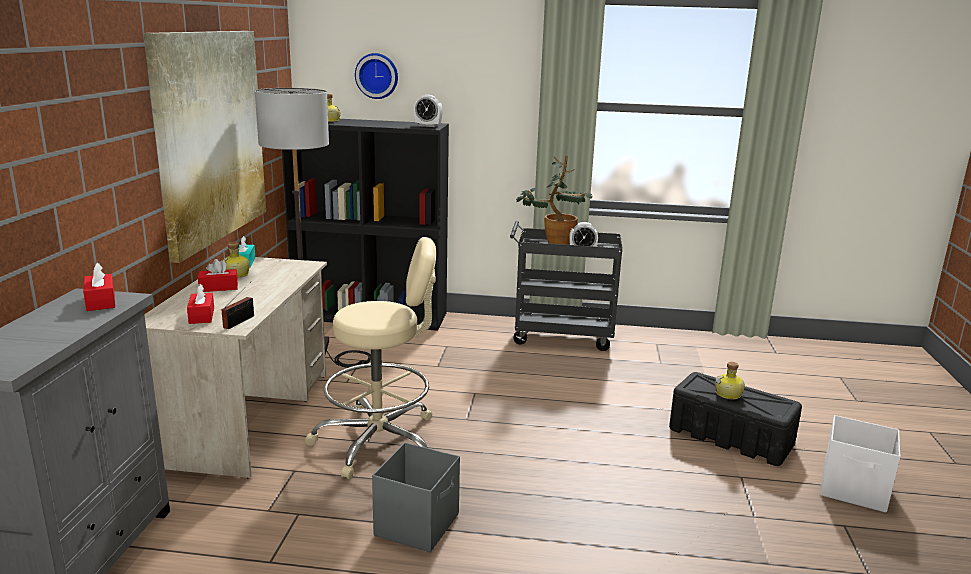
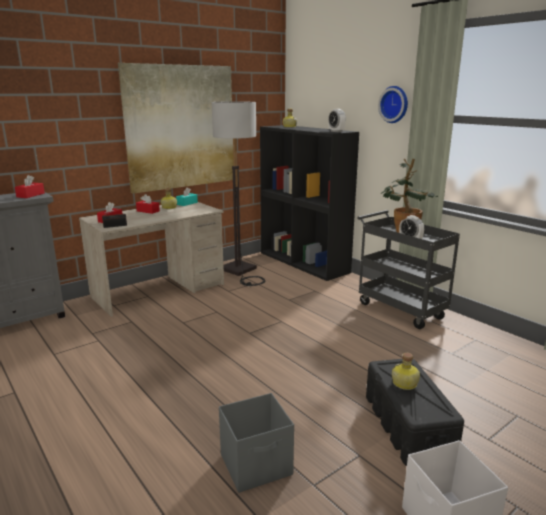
camera: 45 degrees right, 0 degrees up
beige stool [305,237,436,479] -> none
wall clock [355,53,398,99] -> wall clock moved to [378,86,408,123]
grey storage box [372,442,460,552] -> grey storage box moved to [219,393,294,493]

